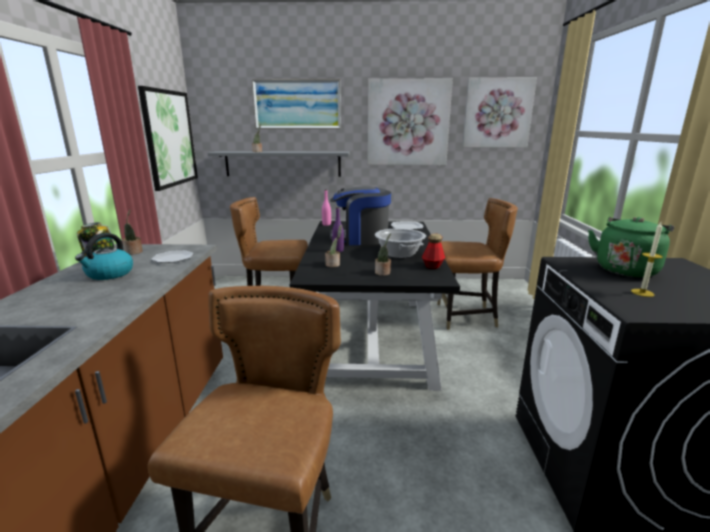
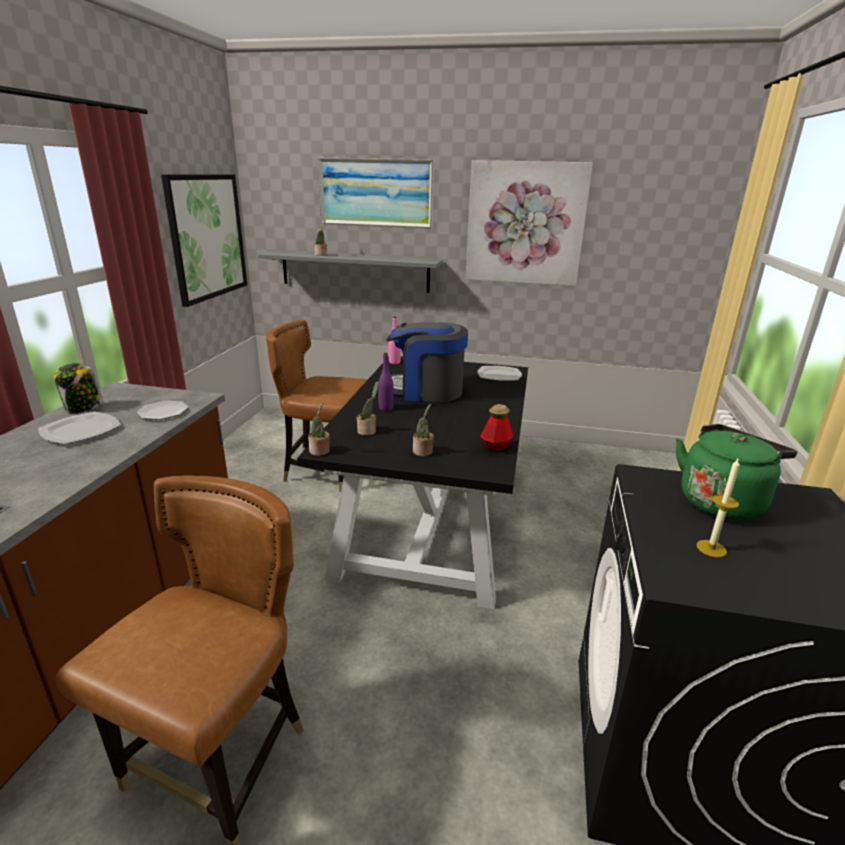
camera: 10 degrees right, 5 degrees up
kettle [75,233,133,280] -> plate [38,412,121,444]
potted plant [122,210,143,255] -> potted plant moved to [308,402,330,456]
cooking pot [375,228,426,258] -> none
brown chair [437,198,518,330] -> none
picture [462,77,537,148] -> none

